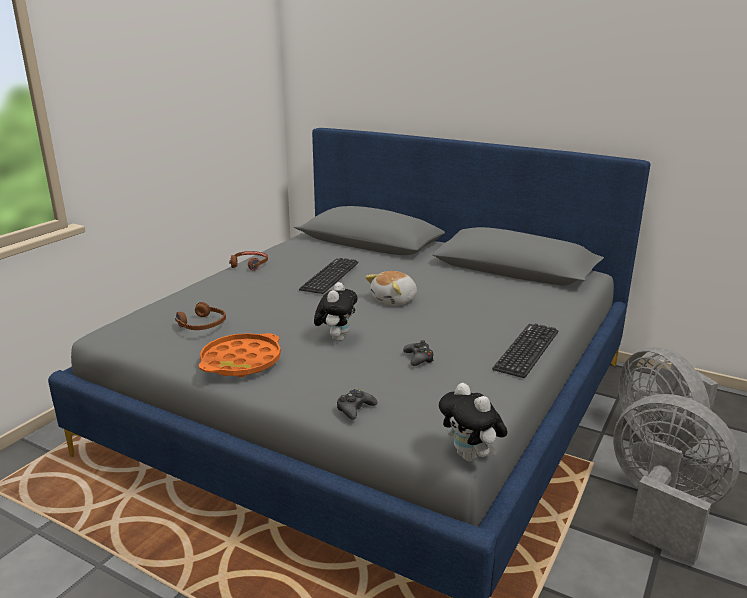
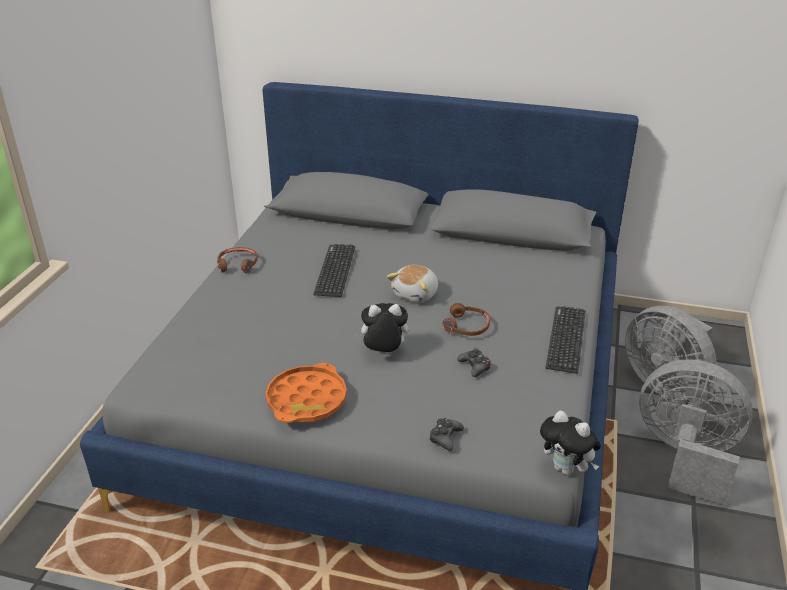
camera: 15 degrees left, 10 degrees up
brown headphones [175,302,226,330] -> brown headphones moved to [443,303,490,336]
plush toy [314,282,358,342] -> plush toy turned 90 degrees counterclockwise [355,303,408,353]

